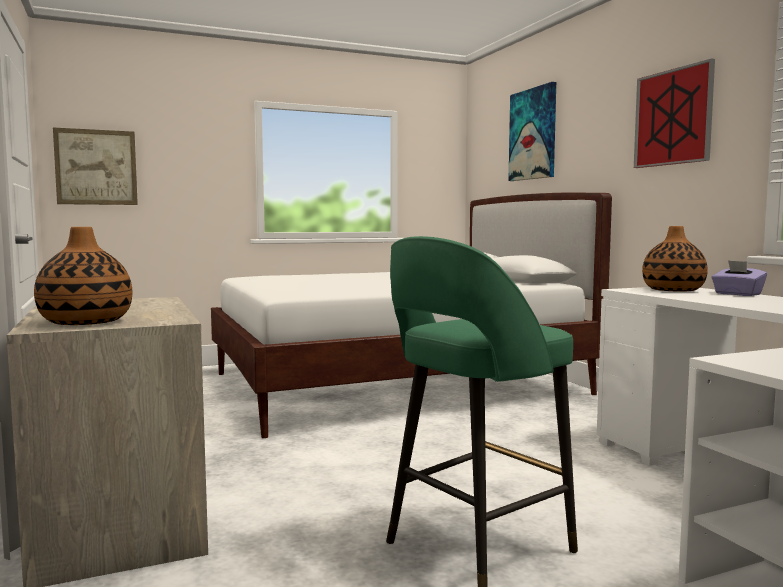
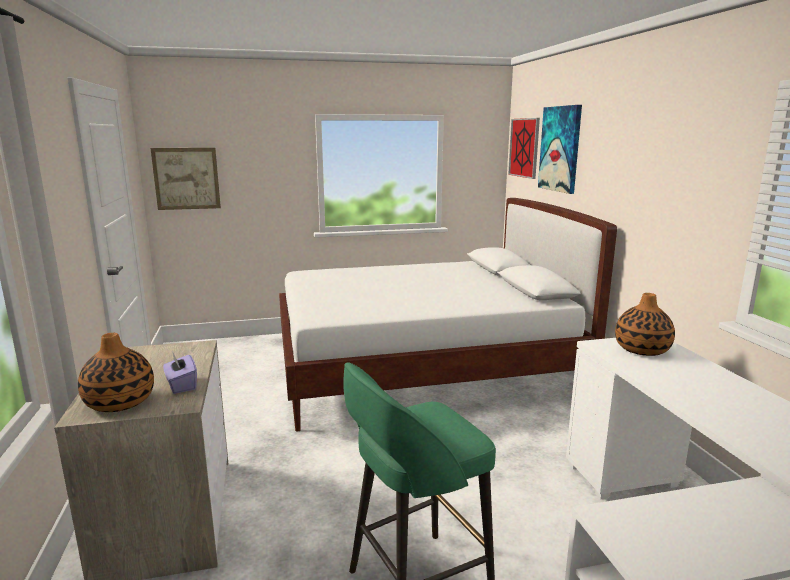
camera: 10 degrees right, 10 degrees up
picture [634,58,715,168] -> picture moved to [508,118,540,179]
purple tissue box [711,260,767,296] -> purple tissue box moved to [163,353,197,394]

